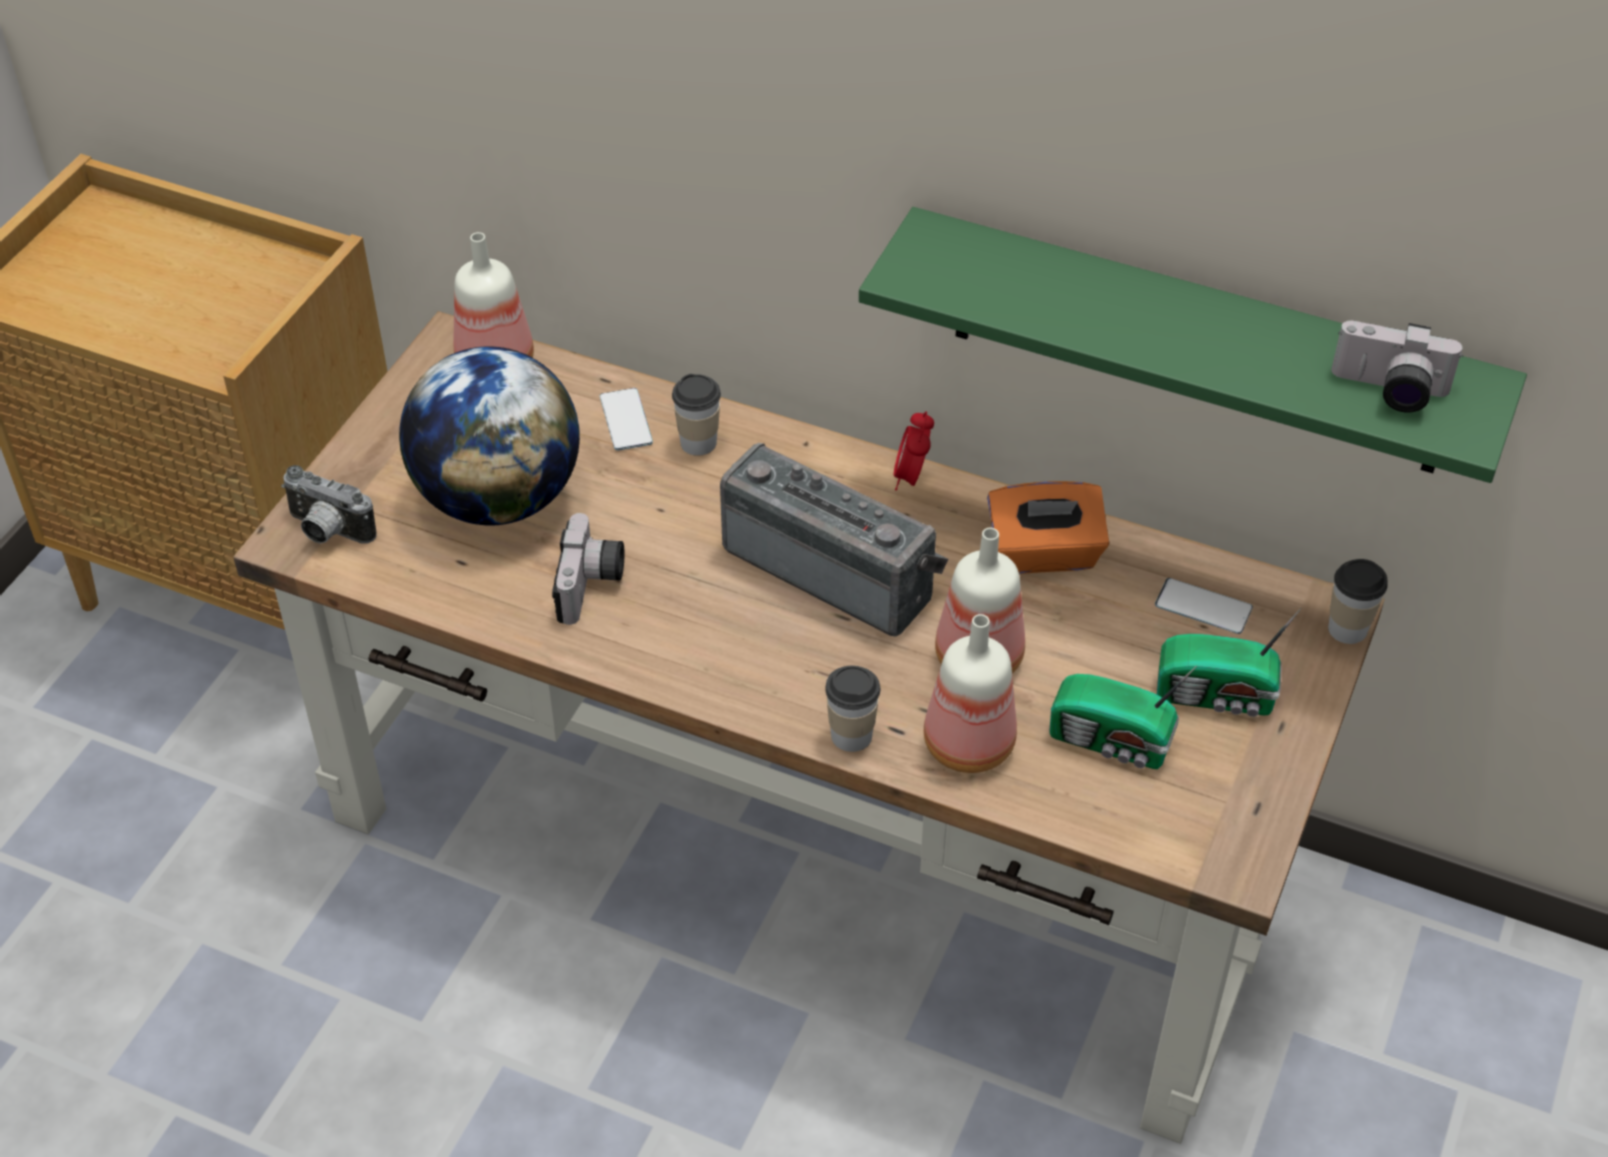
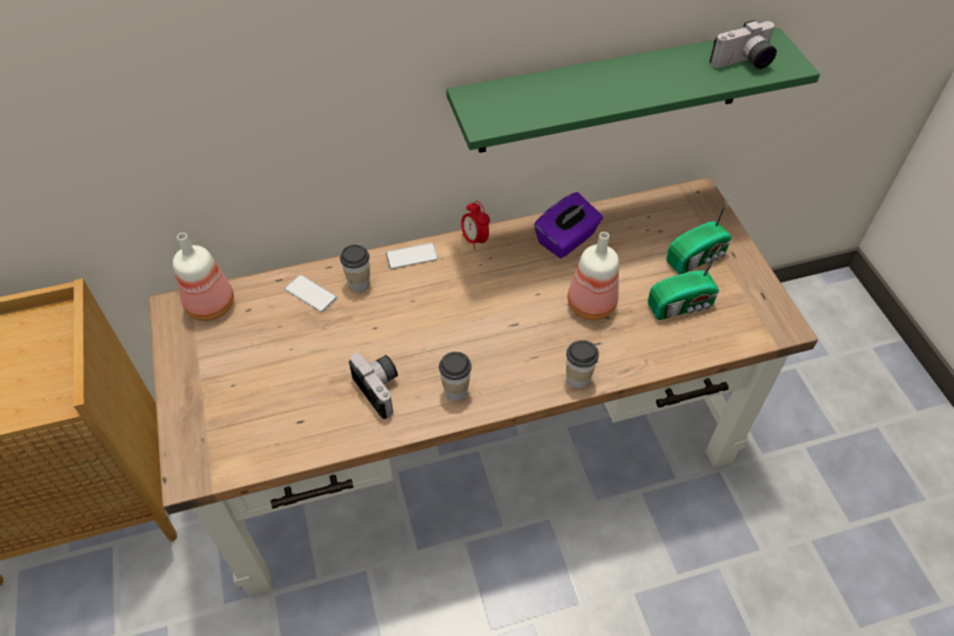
camera: 40 degrees left, 5 degrees up
camera [281,465,377,544] -> none
globe [399,346,580,525] -> none
radio [720,443,948,636] -> none
bottle [924,614,1017,773] -> none
orange tissue box [987,481,1109,574] -> purple tissue box [534,192,603,258]
phone [1155,578,1253,634] -> phone moved to [386,243,438,269]
cup [1328,559,1388,644] -> cup moved to [439,351,472,401]

